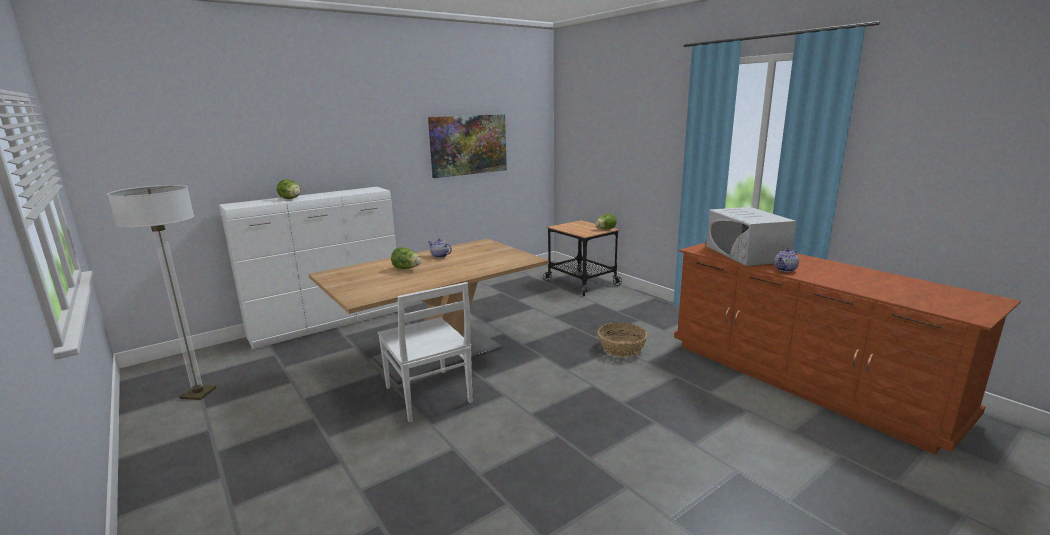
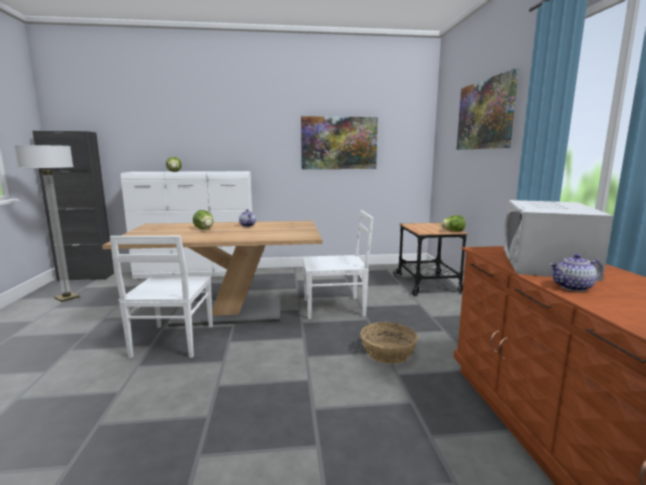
camera: 30 degrees right, 5 degrees down
none -> black cabinet [33,131,114,281]
none -> white chair [303,210,373,319]
none -> picture [457,69,519,150]

